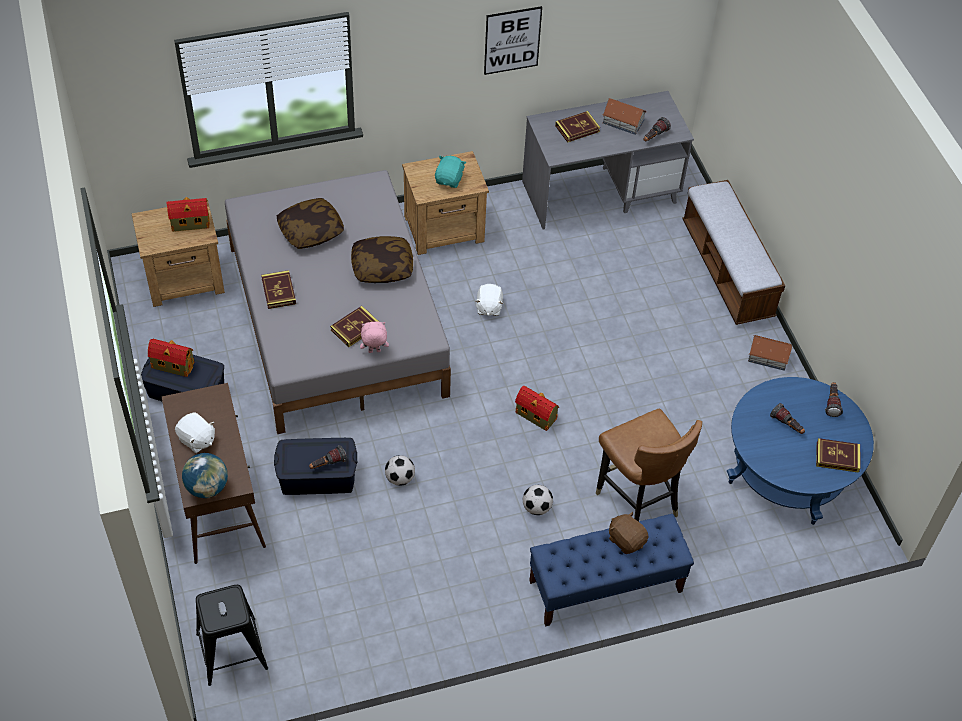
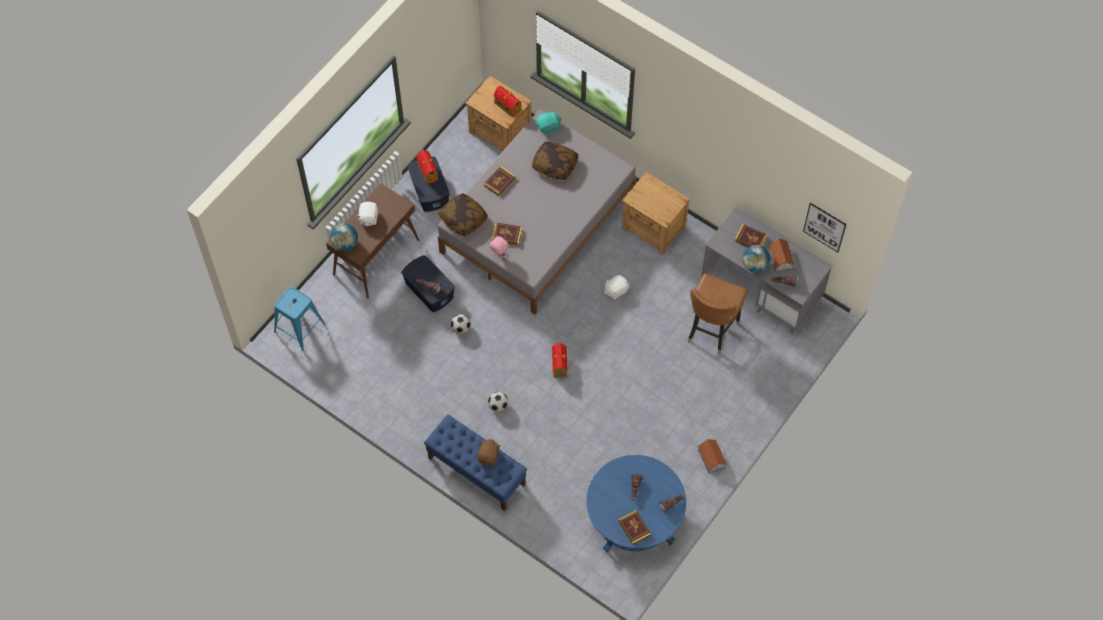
camera: 55 degrees right, 10 degrees up
black stool [196,585,268,686] -> blue stool [274,287,325,351]
pillow [351,236,413,283] -> pillow moved to [439,193,488,236]
turquoise plush toy [435,156,466,188] -> turquoise plush toy moved to [536,109,562,134]
picture [484,6,542,75] -> picture moved to [803,203,846,252]
brown chair [596,408,702,522] -> brown chair moved to [688,273,748,354]
bench [682,180,785,325] -> none
none -> globe [742,245,770,273]

